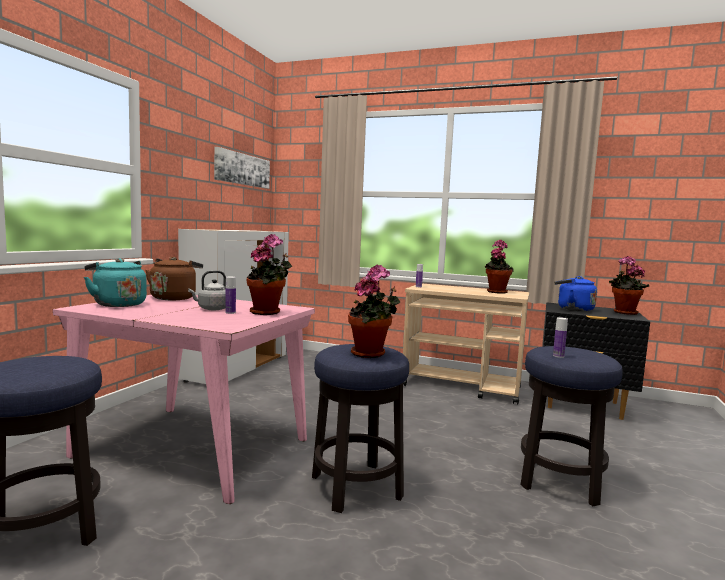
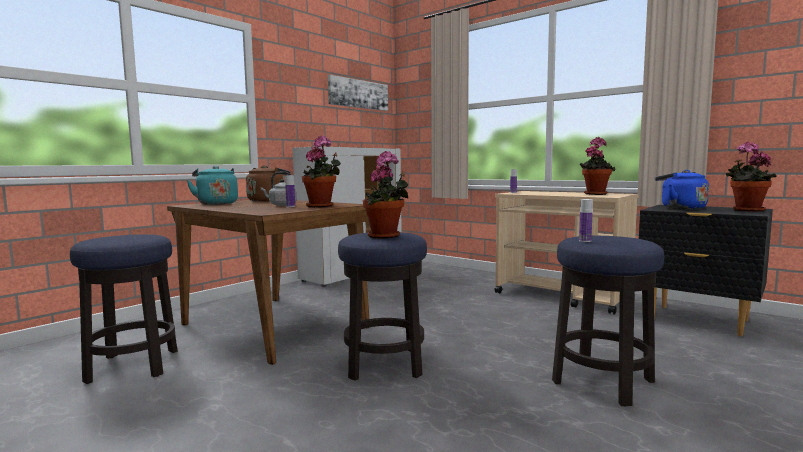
camera: 20 degrees right, 0 degrees up
pink dining table [53,295,315,504] -> brown dining table [167,200,370,365]

